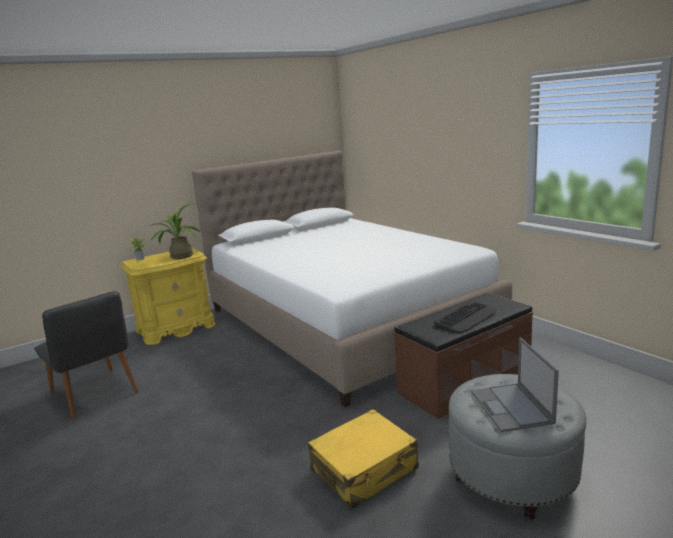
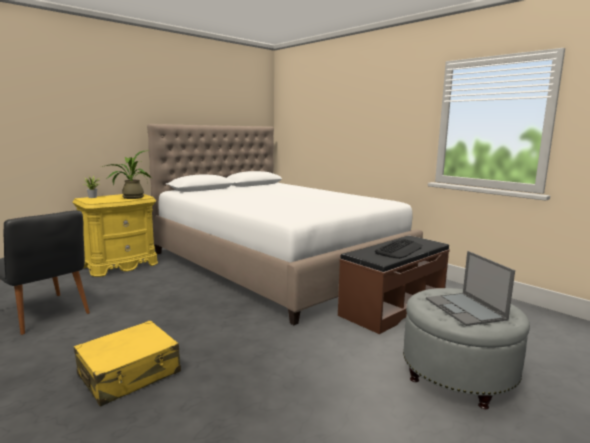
camera: 10 degrees left, 5 degrees down
yellow suitcase [308,409,419,509] -> yellow suitcase moved to [74,320,181,406]

